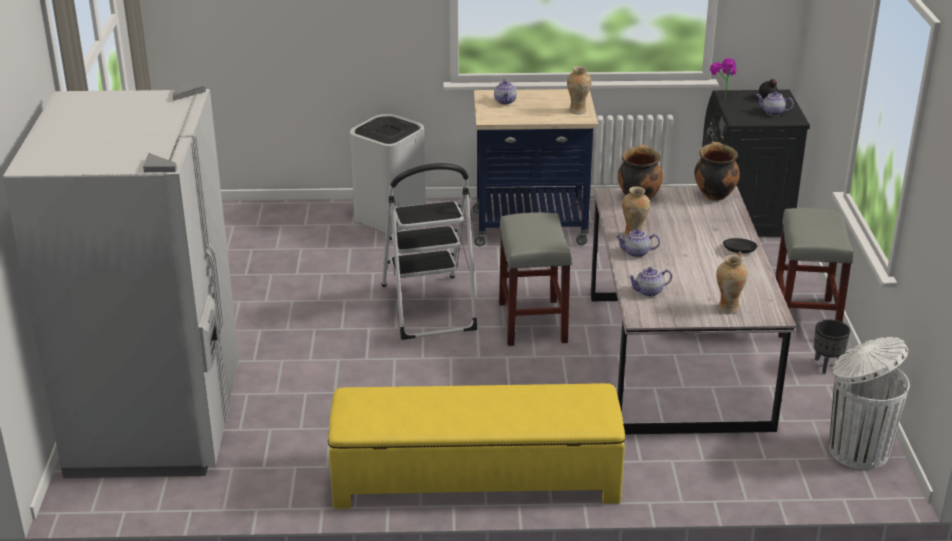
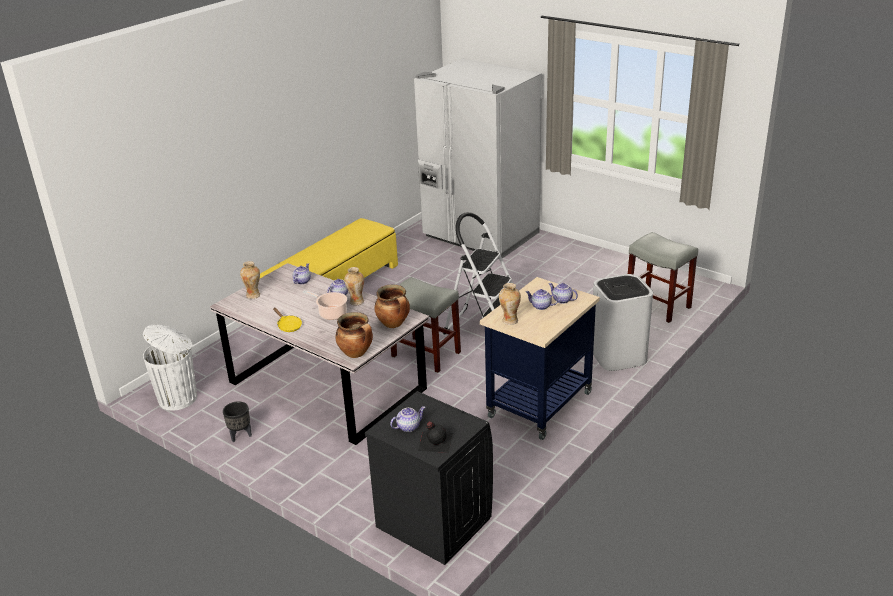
camera: 130 degrees right, 0 degrees up
potted plant [710,58,737,100] -> none
black frying pan [723,238,757,257] -> yellow frying pan [273,308,302,332]
grey stool [775,208,853,338] -> grey stool moved to [628,232,698,323]
none -> cooking pot [303,290,347,320]
none -> teapot [525,289,558,310]

